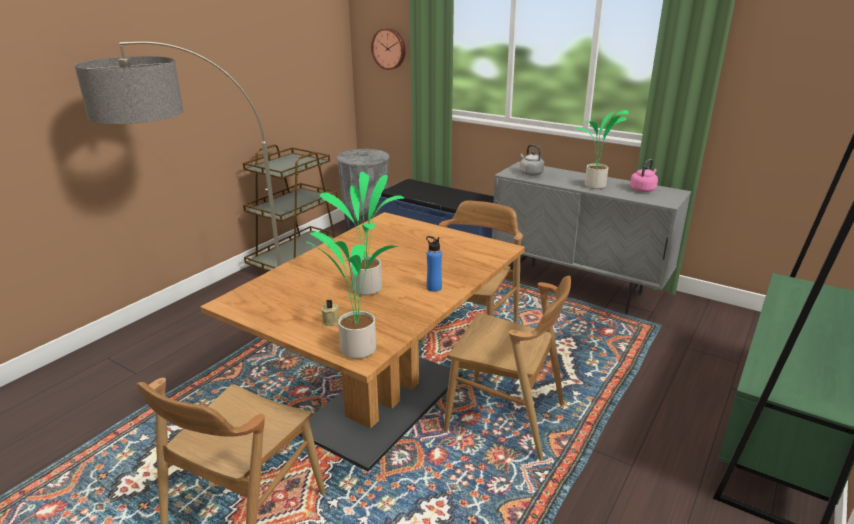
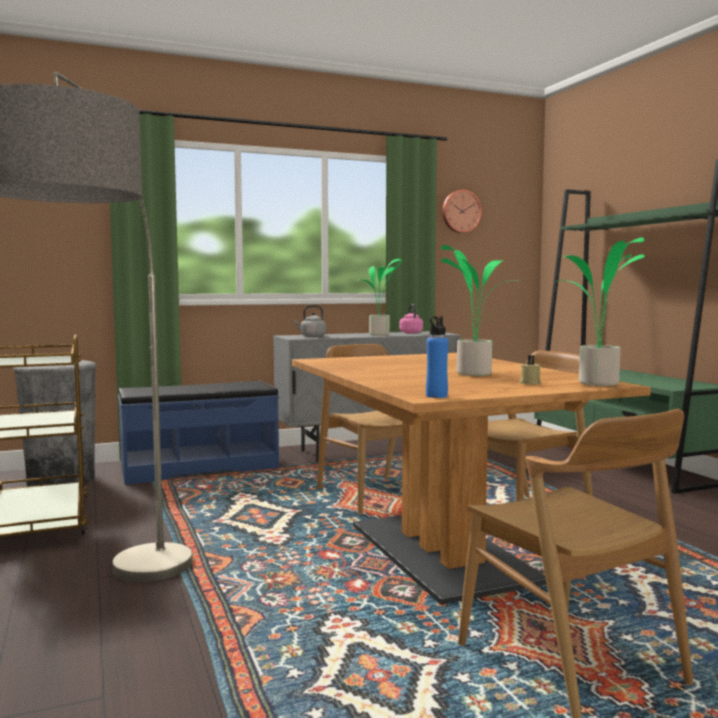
camera: 55 degrees left, 20 degrees down
wall clock [371,28,406,70] -> wall clock moved to [442,190,482,233]
blue bottle [426,236,442,292] -> blue bottle moved to [426,316,448,398]

